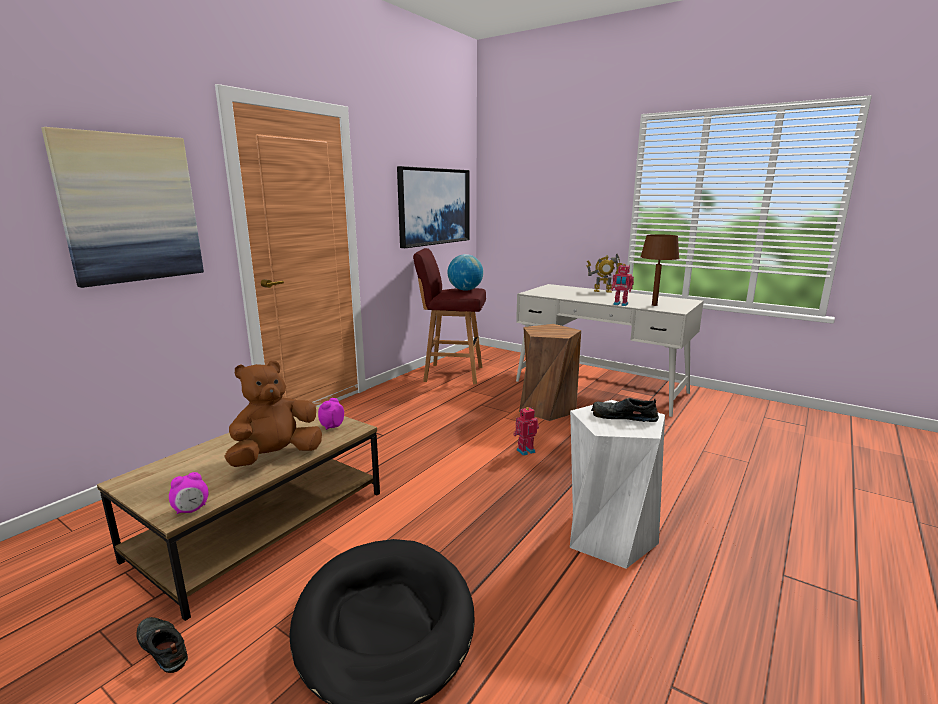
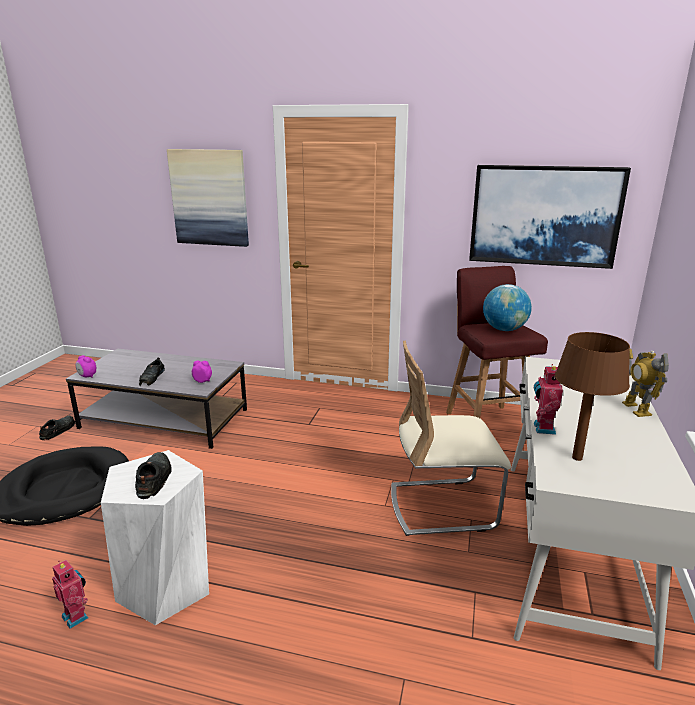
camera: 70 degrees right, 5 degrees up
brown coffee table [97,407,380,621] -> grey coffee table [66,349,247,449]
brown plush toy [224,361,322,467] -> black shoe [139,357,165,386]
toy robot [513,407,539,456] -> toy robot moved to [52,560,88,629]
brown stool [519,324,581,421] -> beige chair [391,341,511,536]

